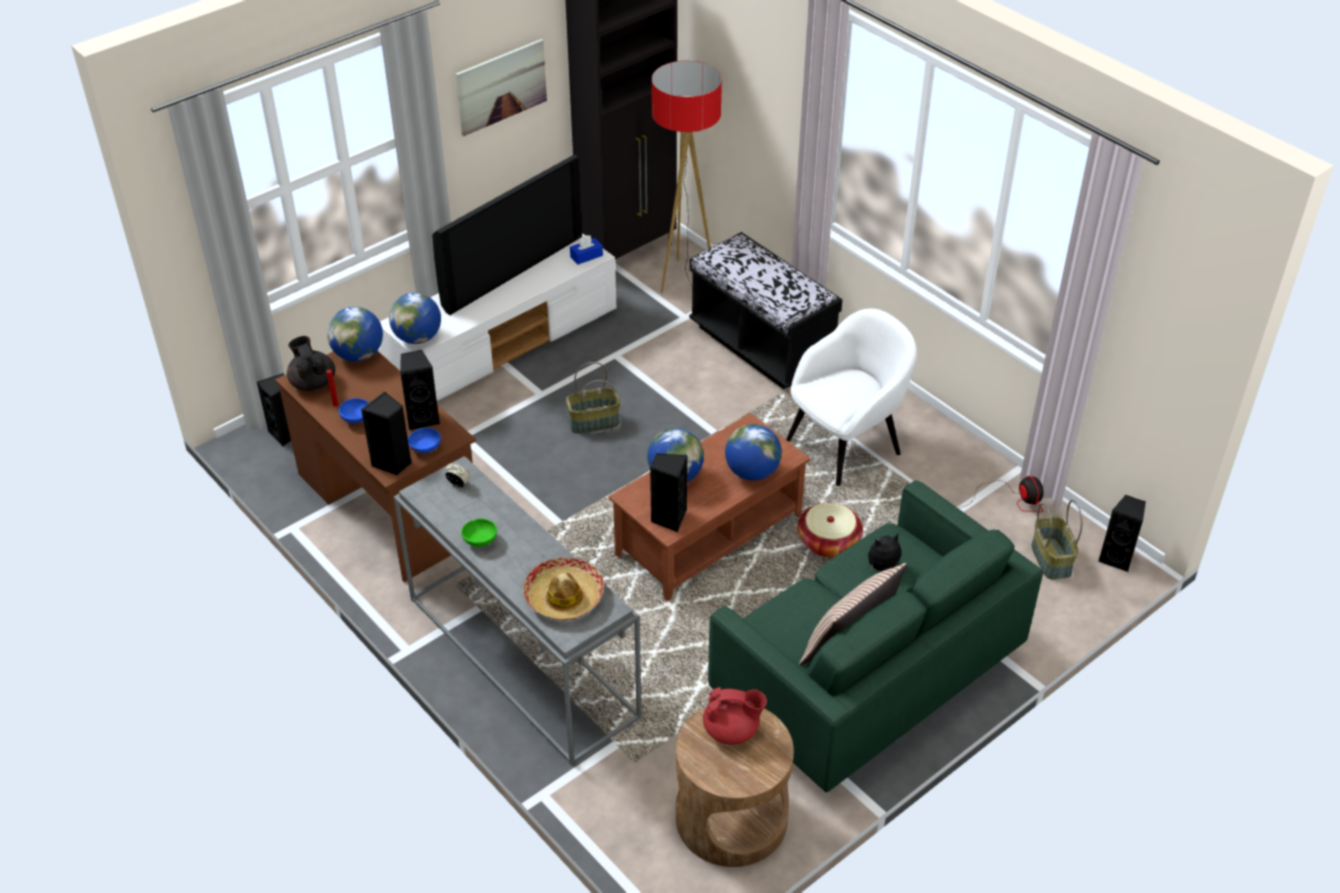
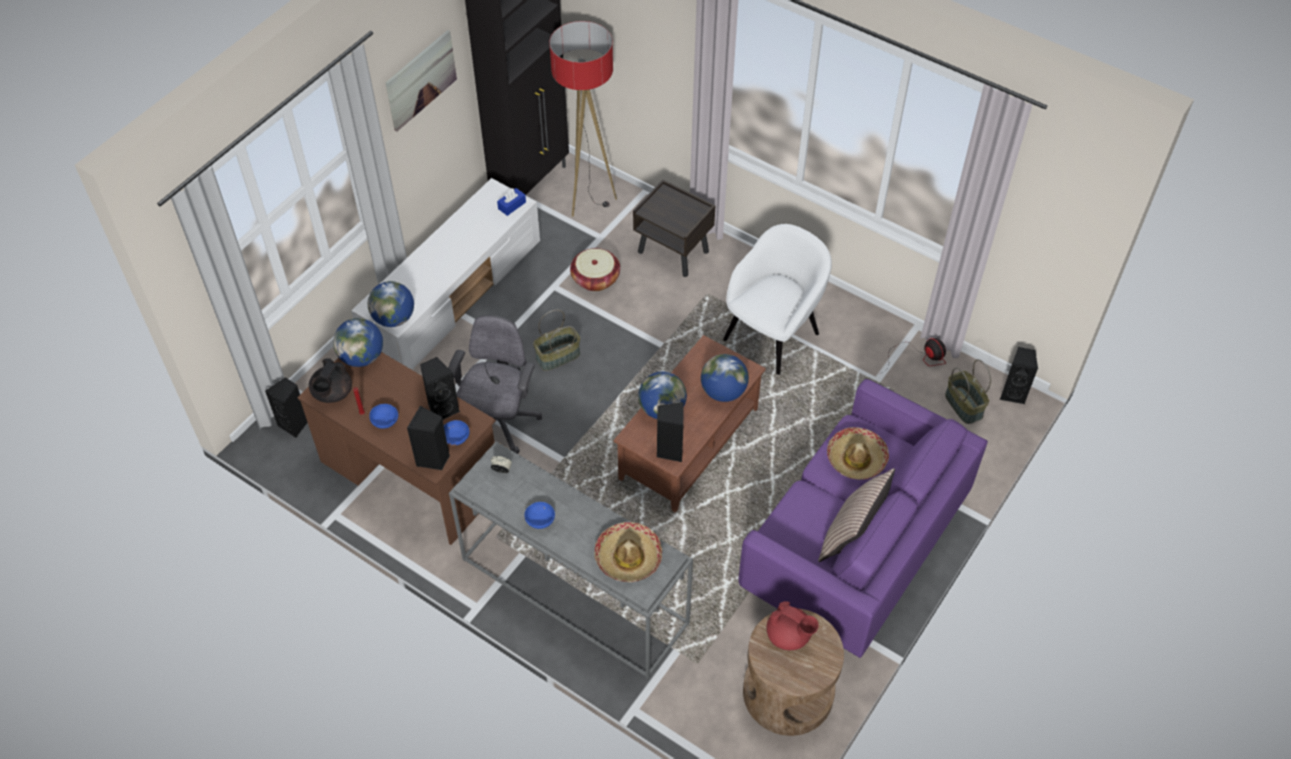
camera: 15 degrees left, 10 degrees up
black teapot [287,336,335,391] -> black teapot turned 120 degrees counterclockwise [309,358,352,403]
television [432,155,582,315] -> none
green bowl [461,519,497,547] -> blue bowl [525,502,555,529]
black bench [689,232,842,389] -> brown nightstand [633,180,716,277]
red teapot [703,687,767,745] -> red teapot turned 45 degrees clockwise [767,601,819,650]
green sofa [708,480,1043,793] -> purple sofa [738,379,988,658]
basket [797,503,863,558] -> basket moved to [570,248,620,291]
plush toy [868,533,901,571] -> hat [827,427,889,480]
none -> grey office chair [448,315,542,454]

